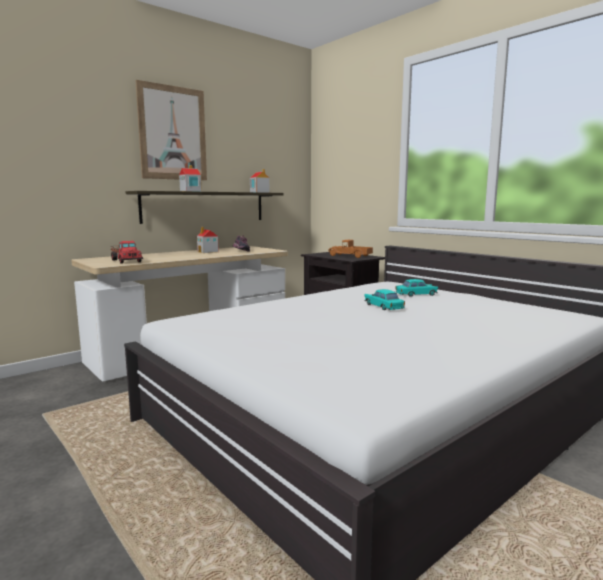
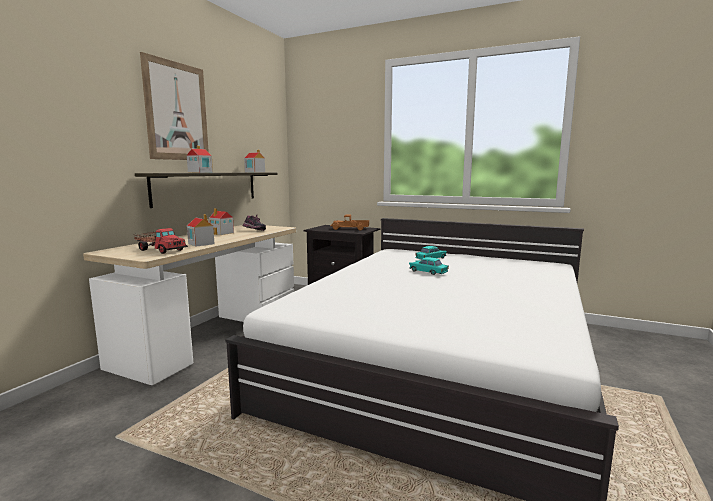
camera: 25 degrees left, 0 degrees up
none -> toy house [187,214,214,247]

